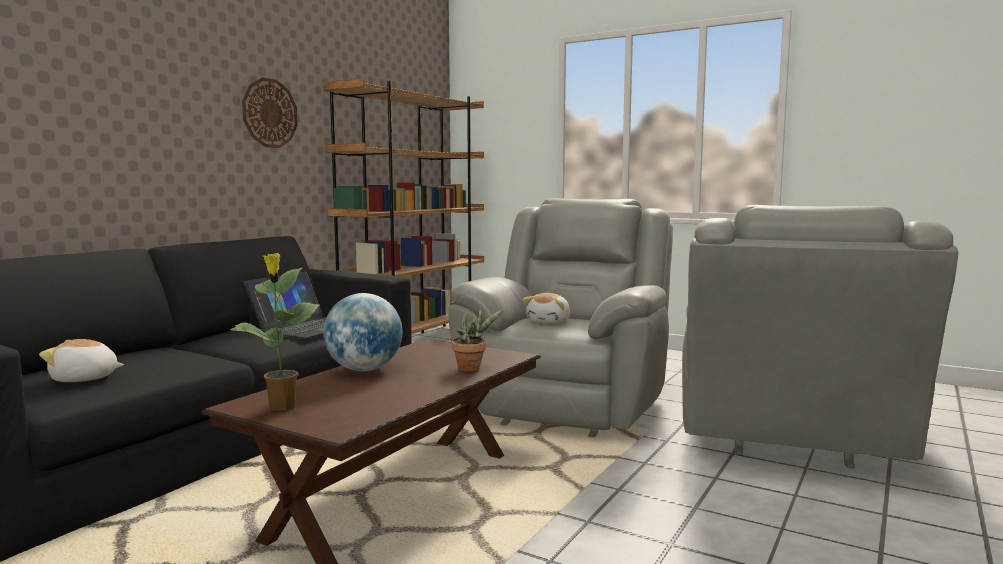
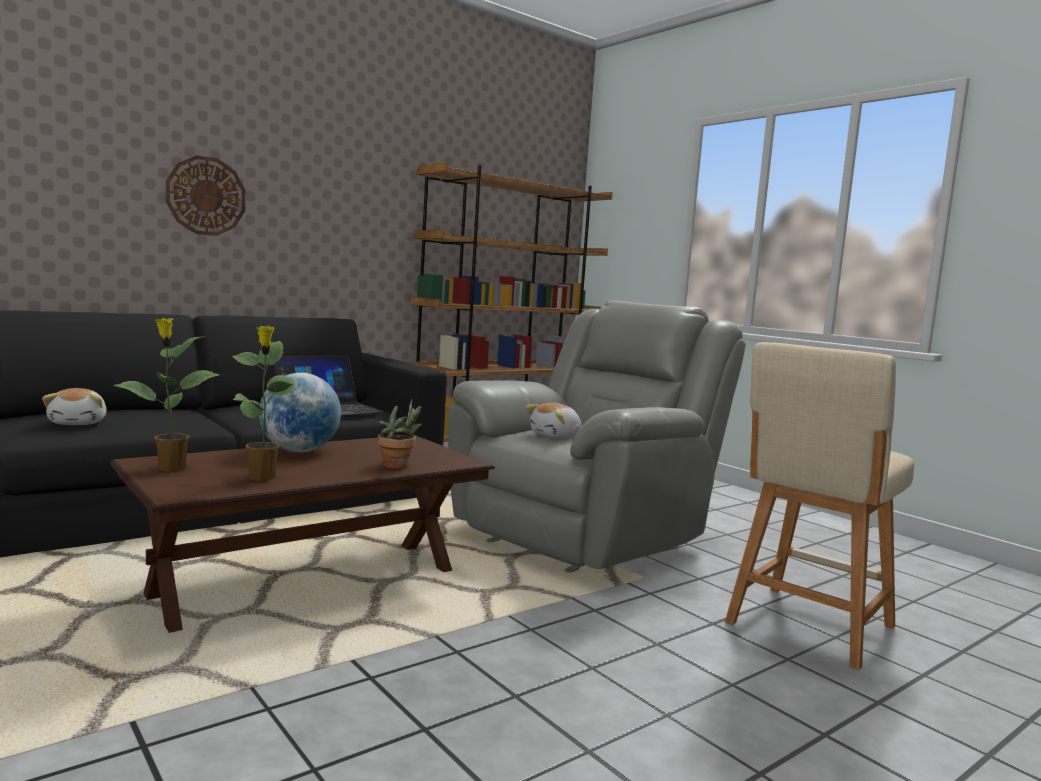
camera: 20 degrees right, 0 degrees up
plush toy [39,339,124,382] -> plush toy turned 120 degrees counterclockwise [42,388,107,425]
wall clock [242,77,298,148] -> wall clock moved to [166,155,246,236]
grey armchair [682,205,959,468] -> beige stool [725,342,914,670]
none -> potted plant [232,325,296,481]

